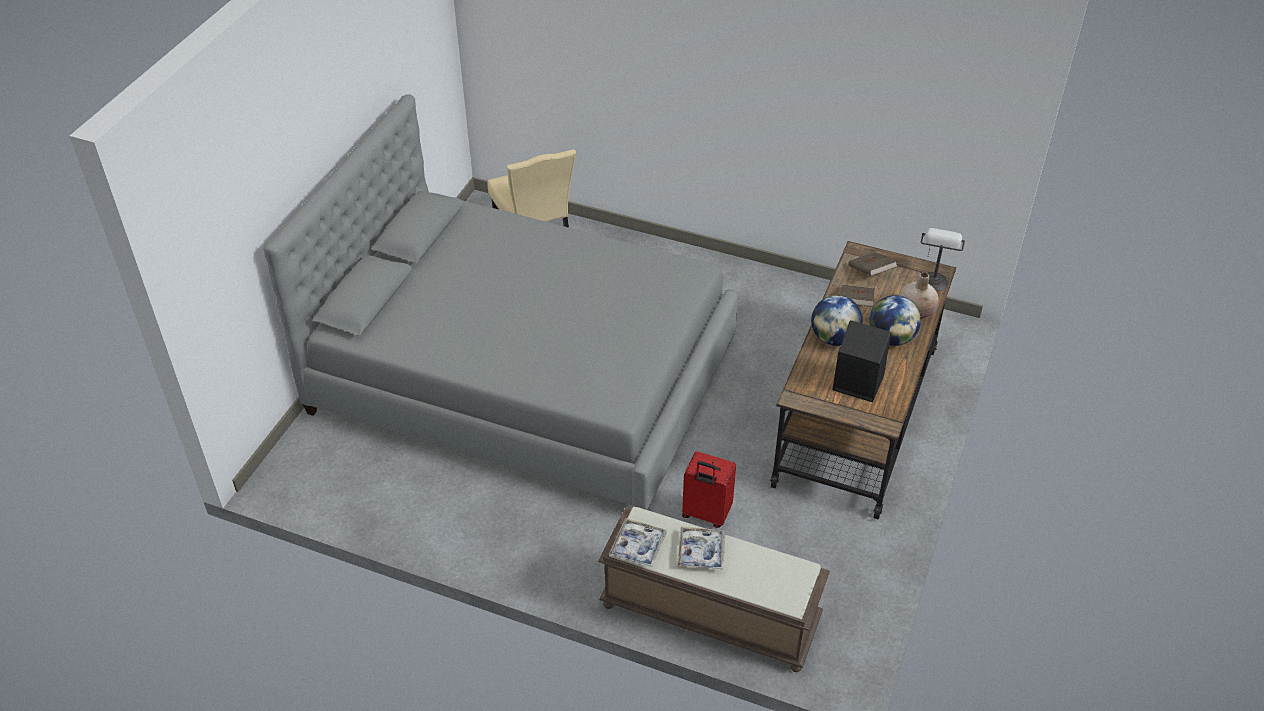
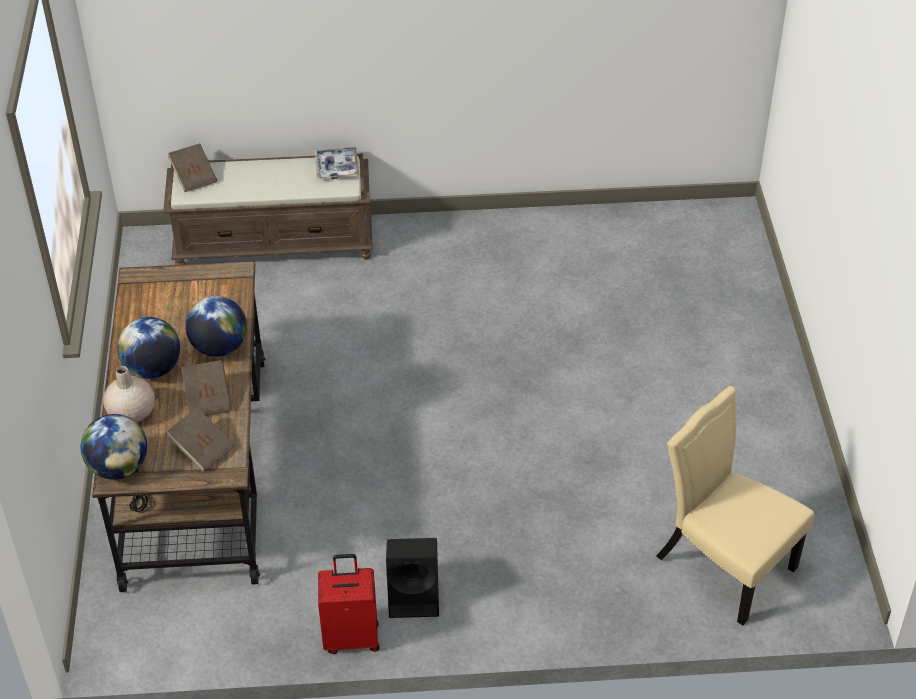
camera: 155 degrees right, 0 degrees up
grey bed [264,94,738,510] -> none
tray [677,527,726,569] -> none
red suitcase [682,451,736,528] -> red suitcase moved to [318,554,379,654]
black speaker [833,320,891,402] -> black speaker moved to [386,538,439,618]
table lamp [921,228,965,291] -> globe [81,414,147,480]
none -> brown book [168,143,217,192]

